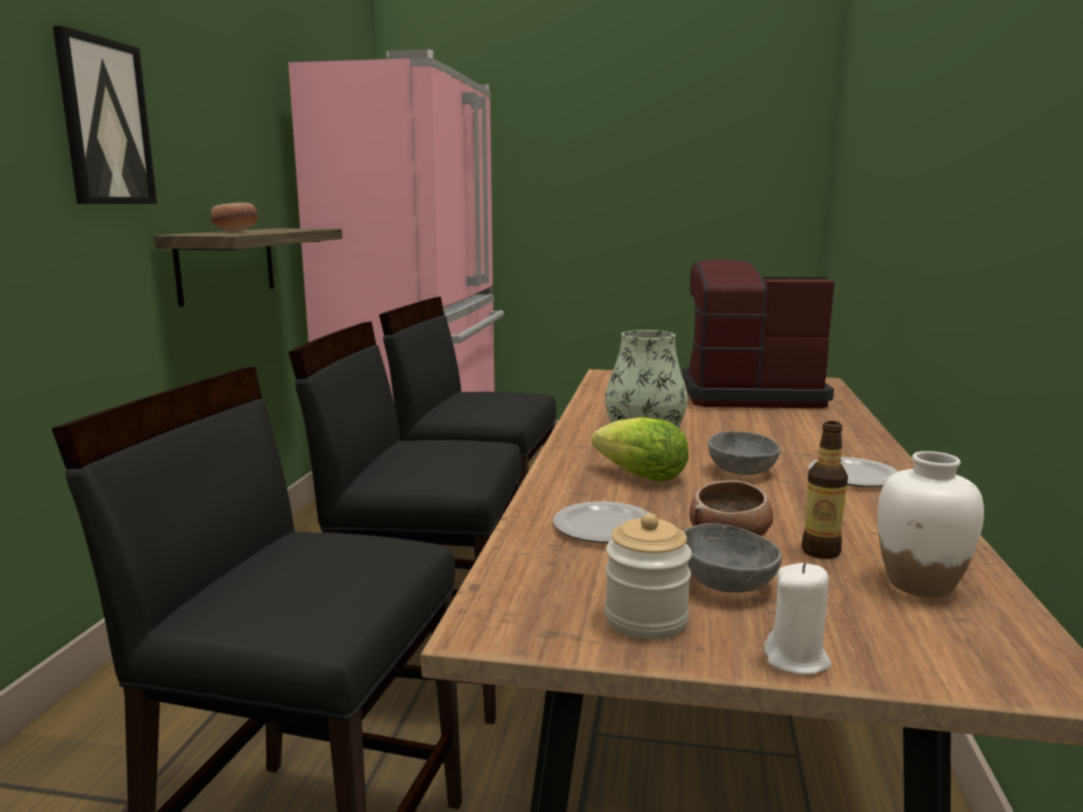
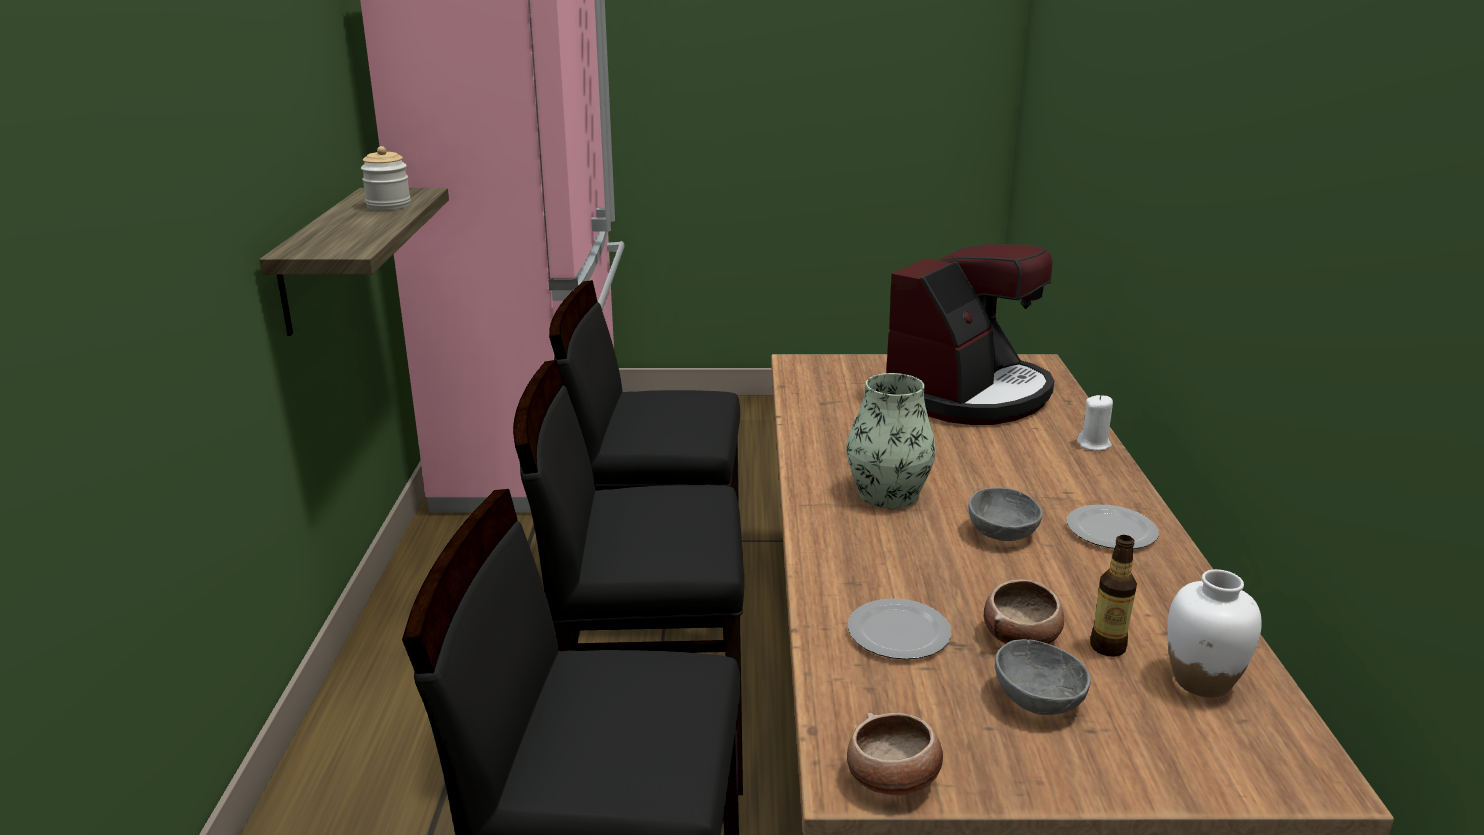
camera: 10 degrees left, 10 degrees up
picture [53,26,157,204] -> none
bowl [211,203,258,232] -> bowl moved to [847,713,943,796]
lettuce [592,417,689,482] -> none
jar [605,513,692,640] -> jar moved to [361,146,411,210]
coffee machine [682,259,835,408] -> coffee machine turned 135 degrees clockwise [886,244,1054,425]
white candle [764,563,831,675] -> white candle moved to [1077,395,1113,451]

